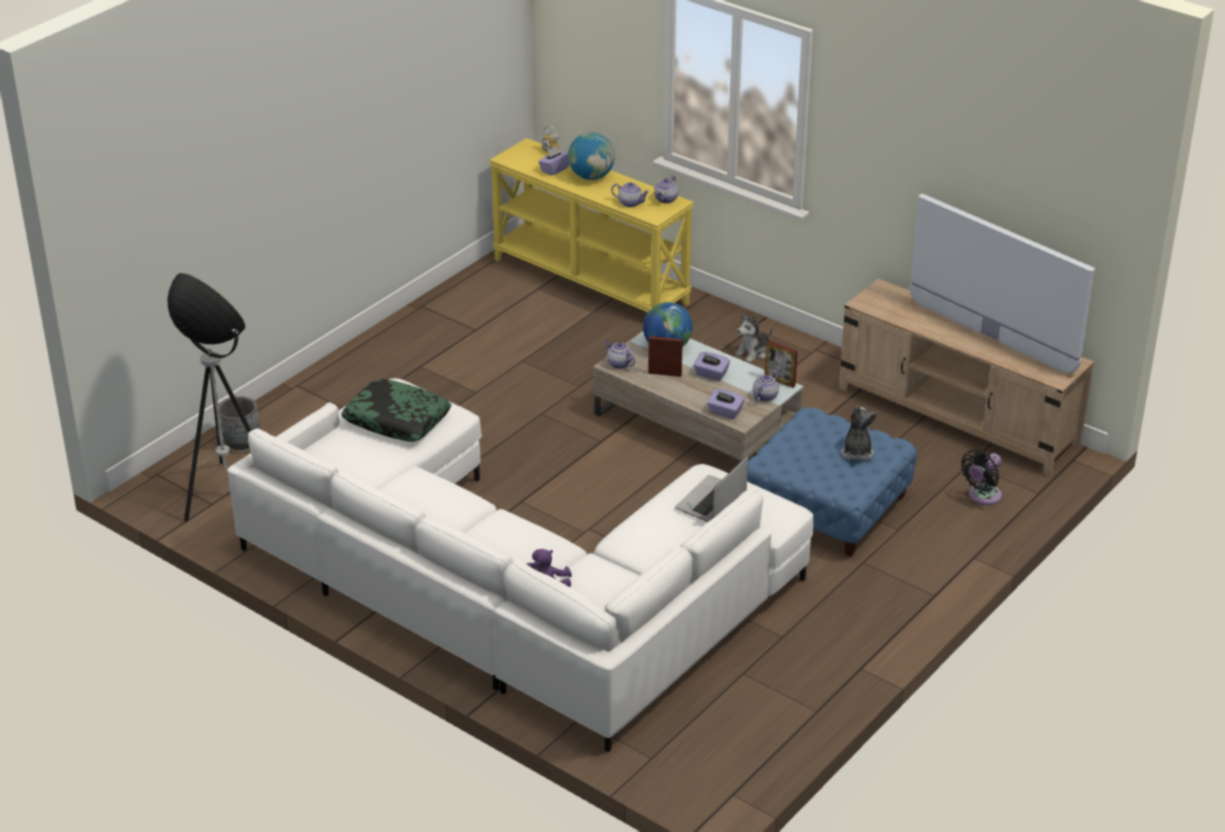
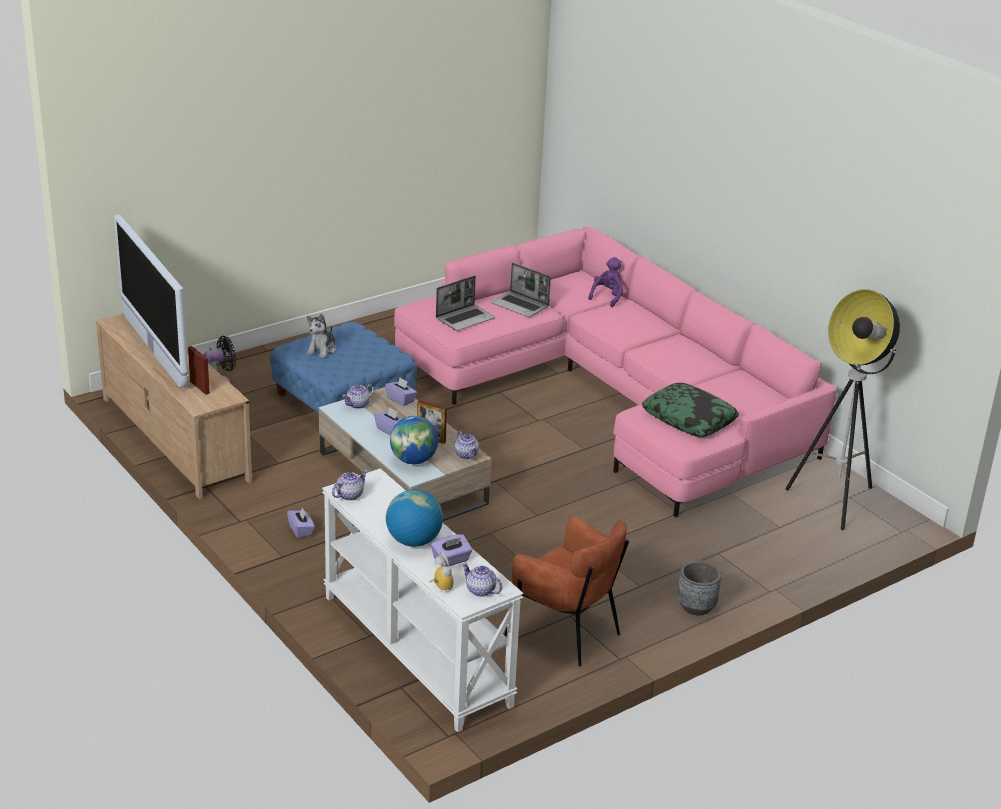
camera: 165 degrees left, 5 degrees down
grey planter [219,396,260,450] -> grey planter moved to [677,560,722,616]
white sofa [227,378,813,752] -> pink sofa [394,227,837,517]
yellow console table [489,138,694,312] -> white console table [322,468,524,732]
teapot [611,182,650,207] -> teapot moved to [462,563,502,597]
plush toy [735,314,772,363] -> purple tissue box [287,507,315,538]
picture frame [765,340,798,388] -> picture frame moved to [188,346,210,395]
none -> laptop [491,263,551,317]
none -> brown armchair [504,516,629,666]

